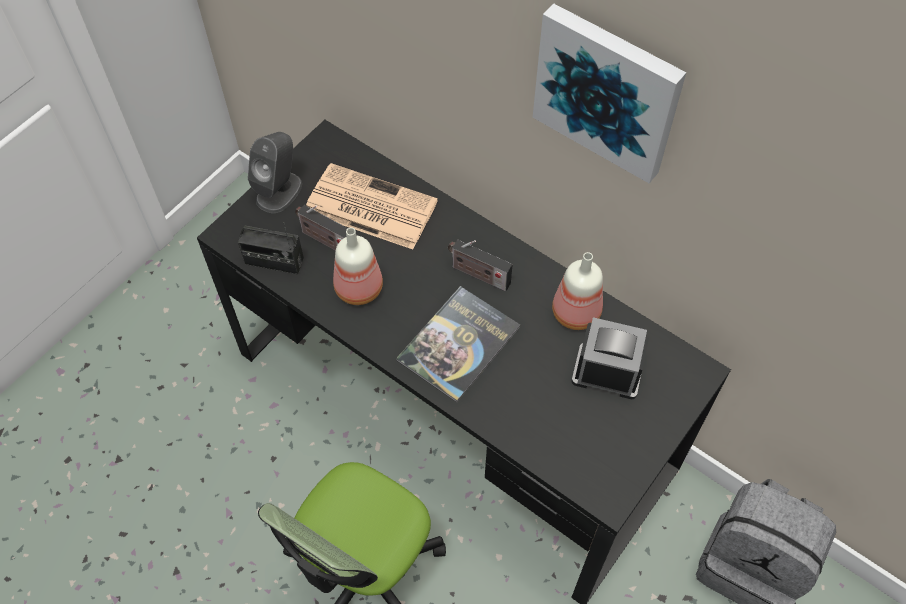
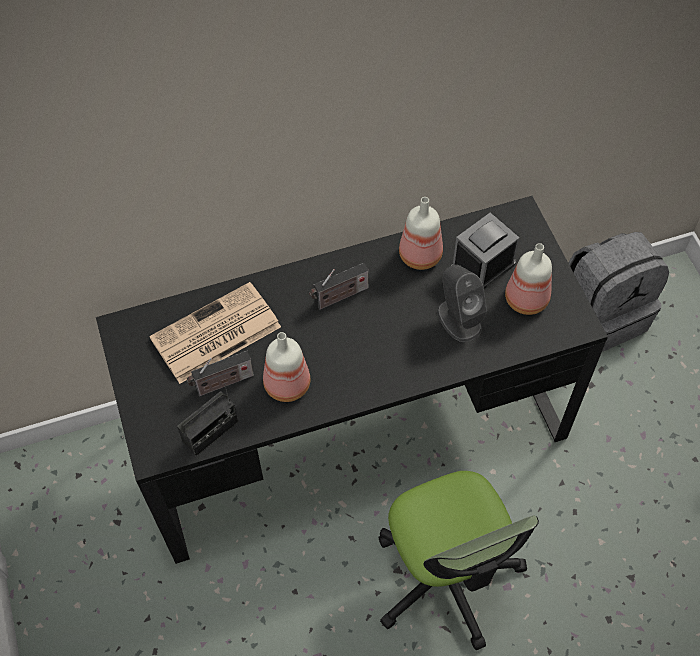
camera: 55 degrees left, 0 degrees up
grey speaker [248,132,302,213] -> grey speaker moved to [437,265,487,342]
book [396,286,520,402] -> none
picture [533,4,686,183] -> none
none -> bottle [505,243,552,315]

